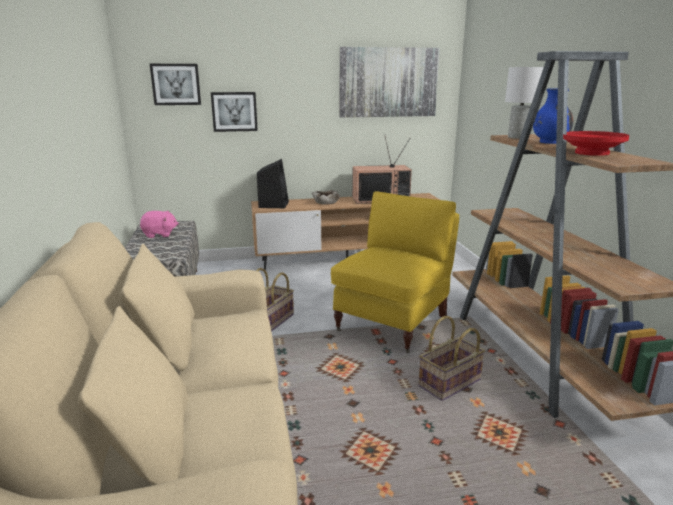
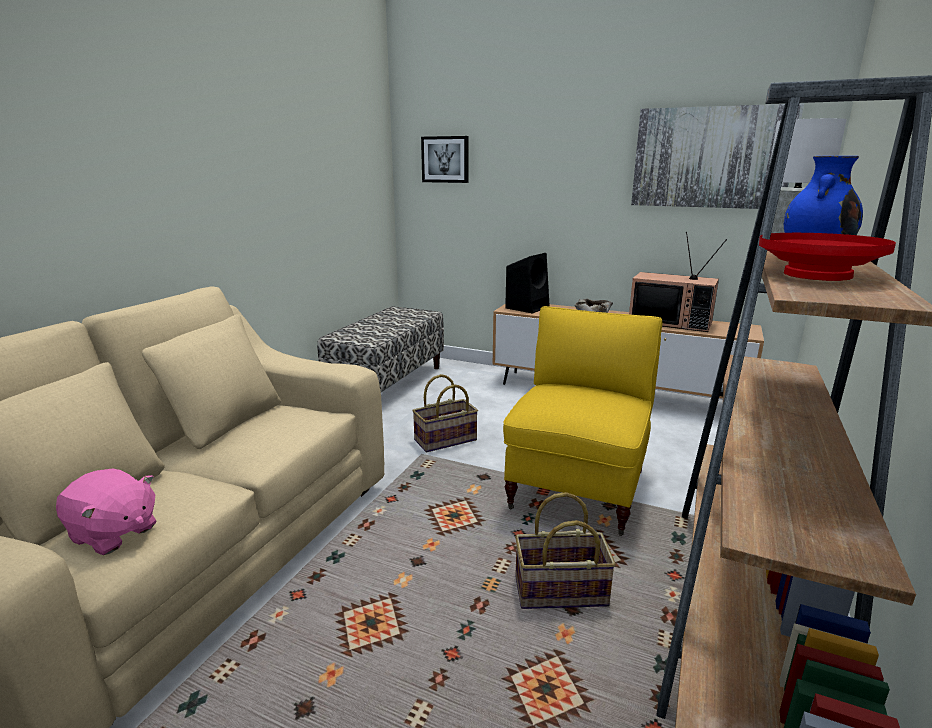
camera: 35 degrees right, 0 degrees up
pink plush toy [140,211,179,238] -> pink plush toy moved to [56,469,157,555]
picture [211,92,258,132] -> none
yellow armchair [331,191,459,353] -> yellow armchair turned 45 degrees counterclockwise [503,306,662,536]

